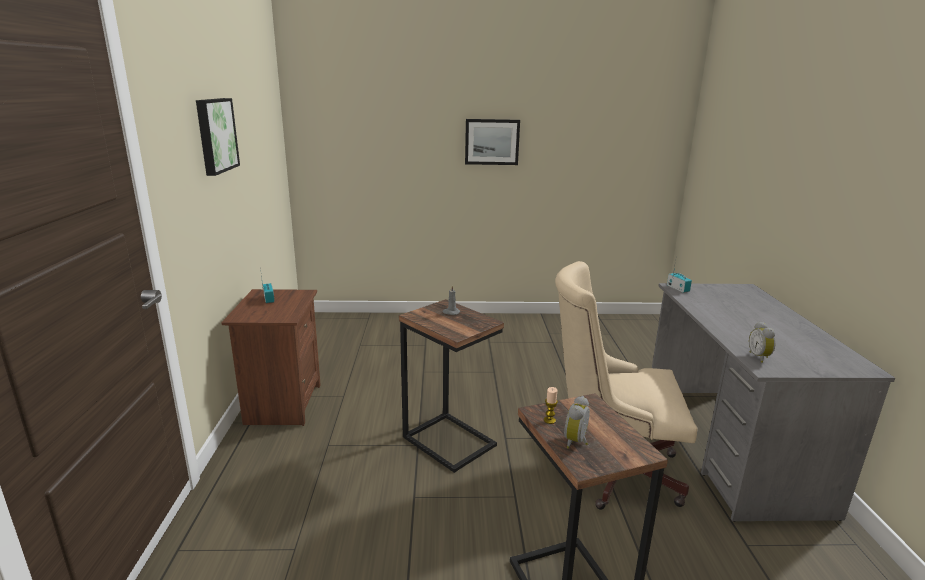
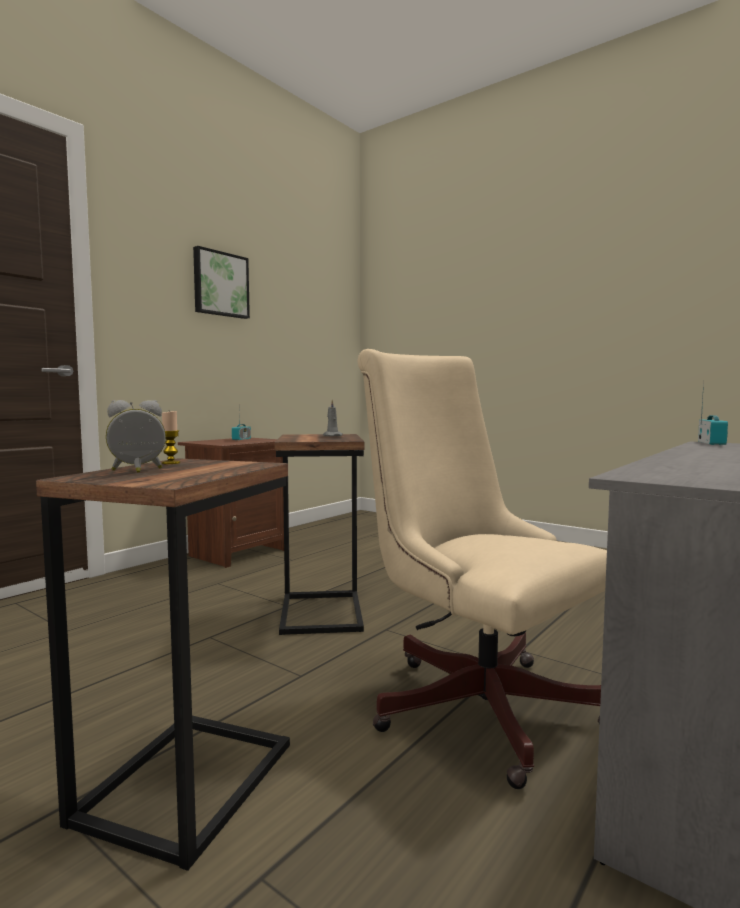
camera: 40 degrees right, 15 degrees down
picture [465,119,520,165] -> none
alarm clock [749,321,776,363] -> none

